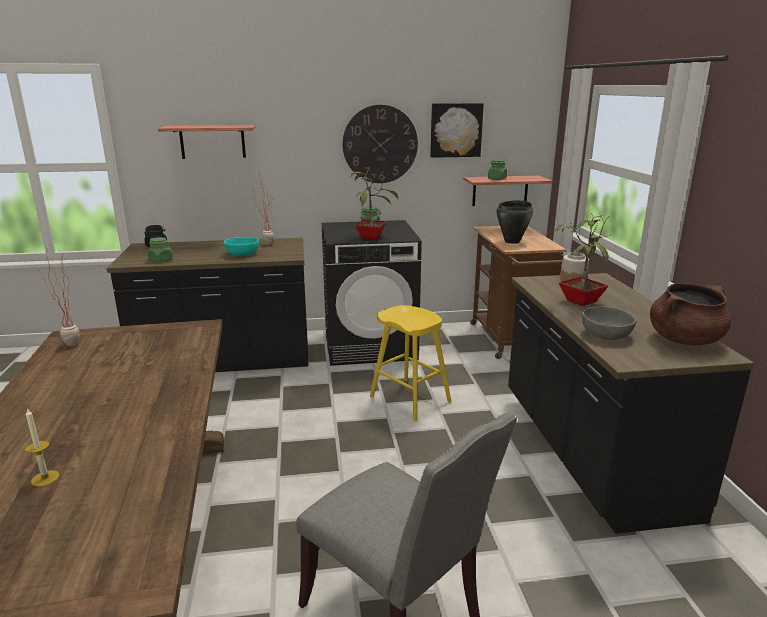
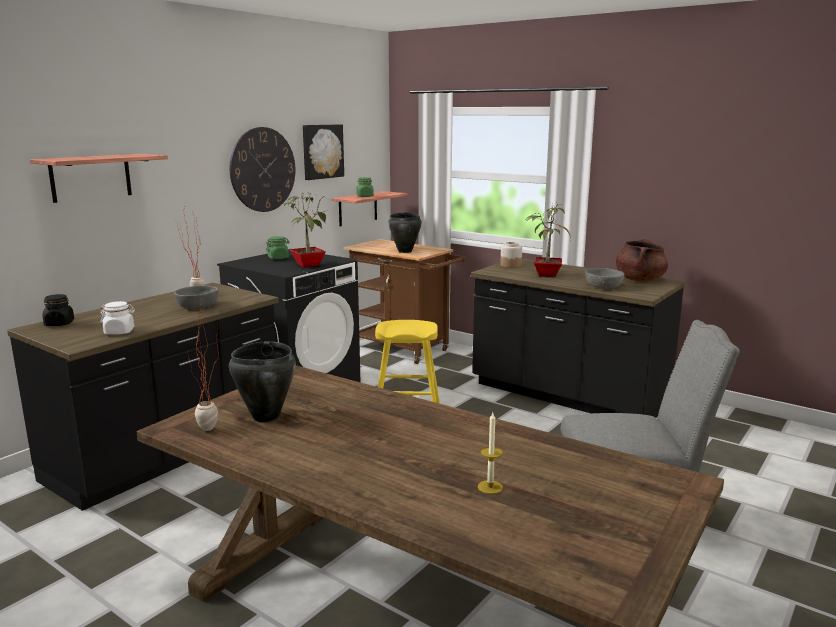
camera: 45 degrees left, 5 degrees down
green jar [148,237,173,262] -> white jar [100,301,135,335]
turquoise bowl [224,237,259,256] -> grey bowl [174,286,219,309]
none -> black cooking pot [229,341,296,422]

